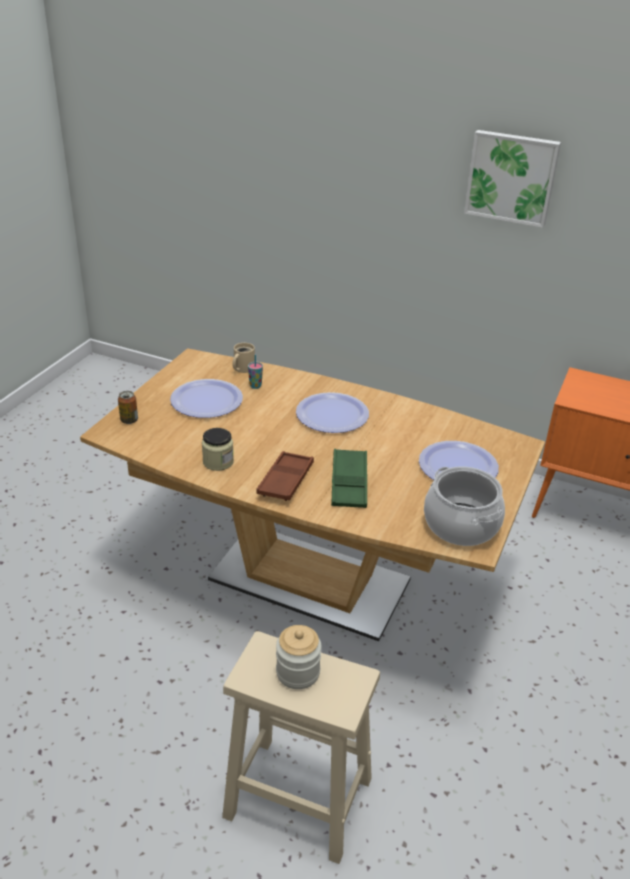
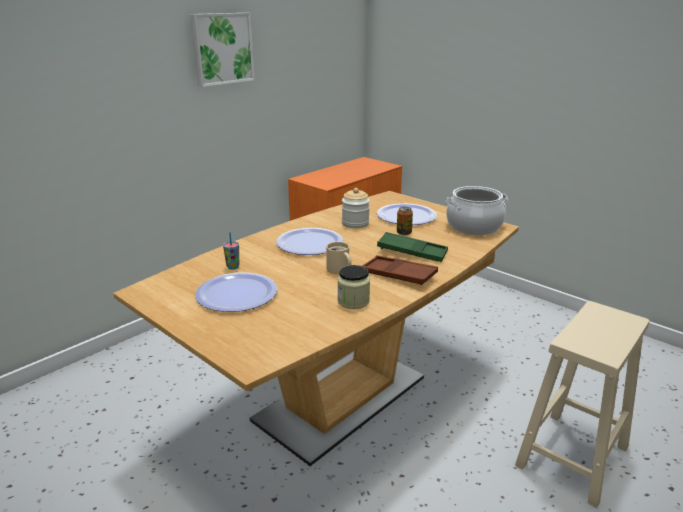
camera: 70 degrees left, 10 degrees down
can [118,391,138,424] -> can moved to [397,206,413,235]
beige mug [232,343,255,373] -> beige mug moved to [326,242,352,274]
jar [276,625,322,689] -> jar moved to [342,188,370,228]

